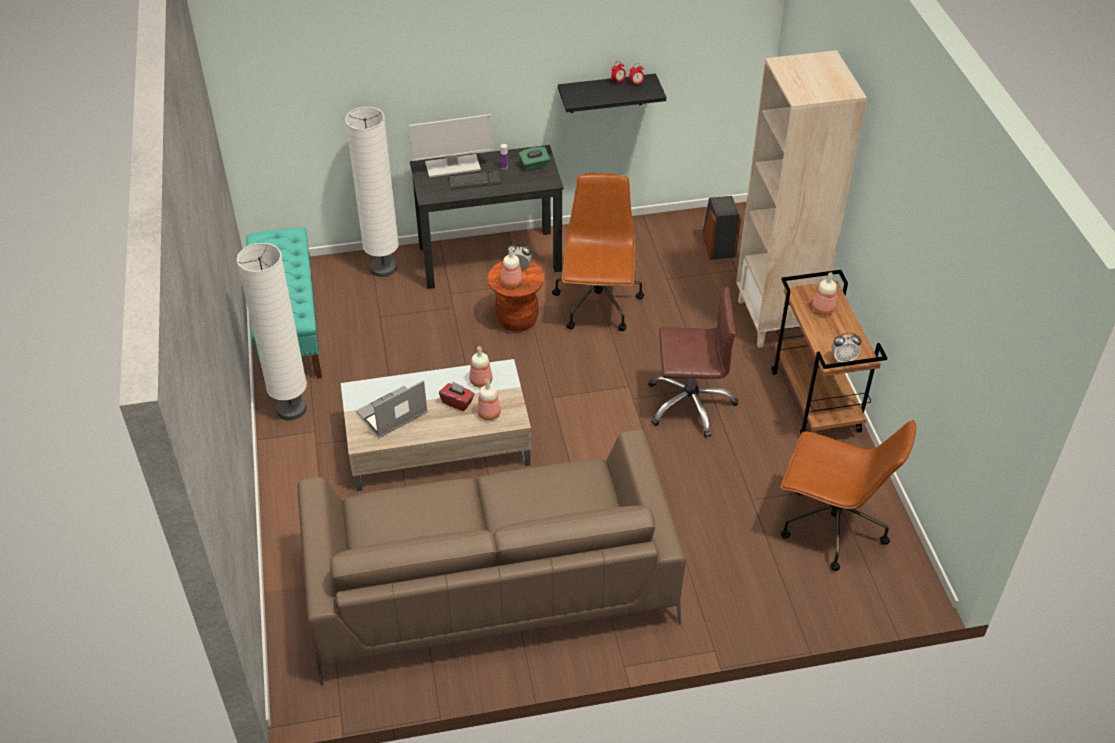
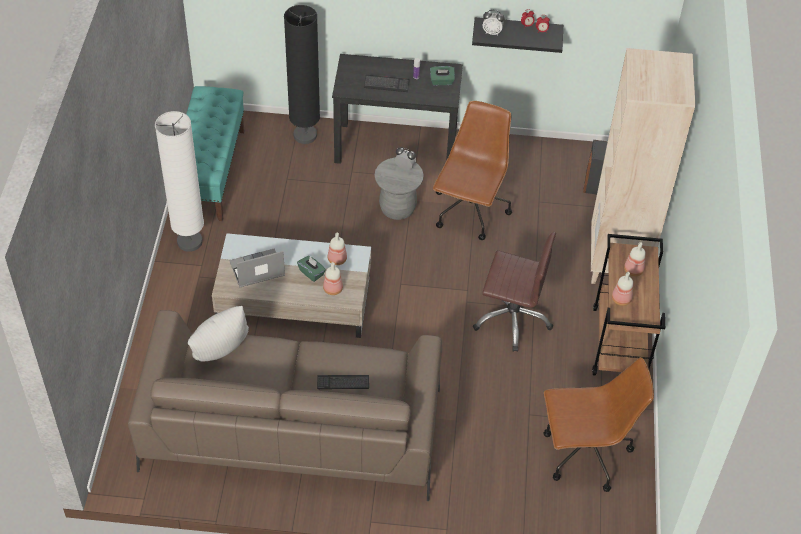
camera: 15 degrees right, 5 degrees up
white floor lamp [345,107,399,277] -> black floor lamp [284,5,320,144]
monitor [409,114,493,178] -> none
red tissue box [439,382,475,411] -> green tissue box [297,256,326,282]
brown stool [487,261,545,332] -> grey stool [375,157,424,220]
bottle [501,248,523,288] -> bottle moved to [612,272,633,306]
brown office chair [781,420,916,571] -> brown office chair turned 45 degrees counterclockwise [544,357,654,492]
alarm clock [832,333,861,363] -> alarm clock moved to [483,10,504,36]
none -> white pillow [188,306,249,361]
none -> keyboard [317,375,369,389]

